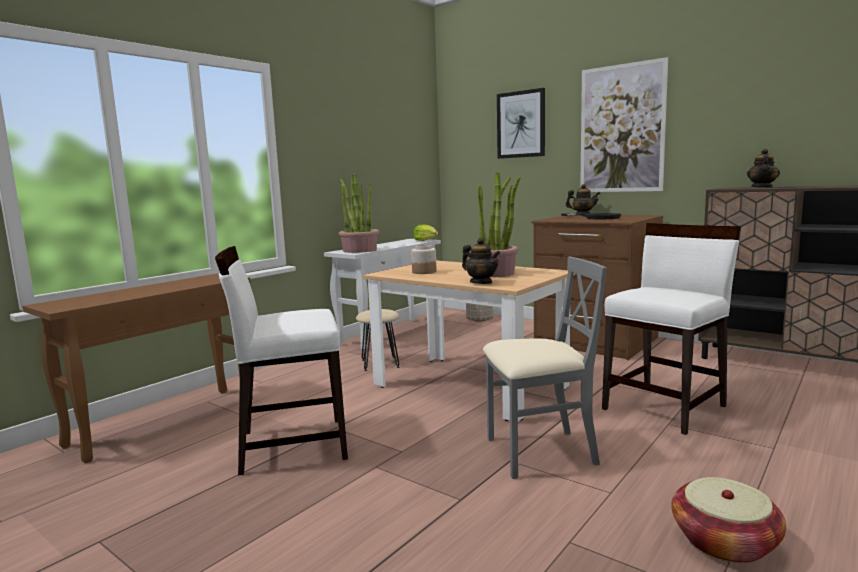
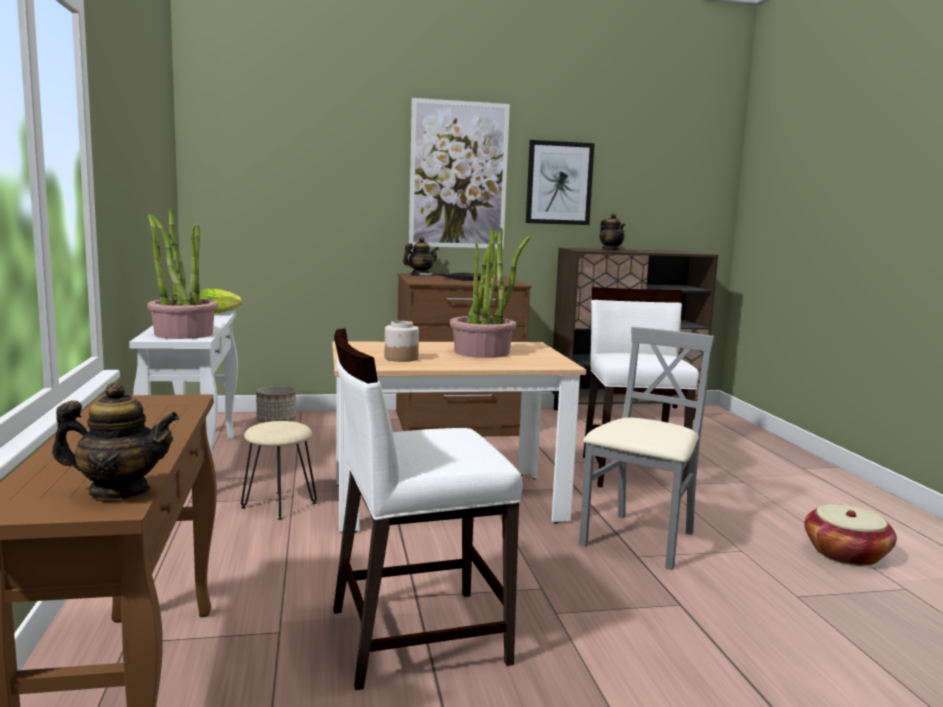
camera: 50 degrees left, 0 degrees up
white chair [215,246,348,476] -> white chair turned 45 degrees clockwise [333,328,523,690]
teapot [462,238,500,284] -> teapot moved to [52,382,179,499]
picture [497,88,545,159] -> picture moved to [526,140,595,225]

